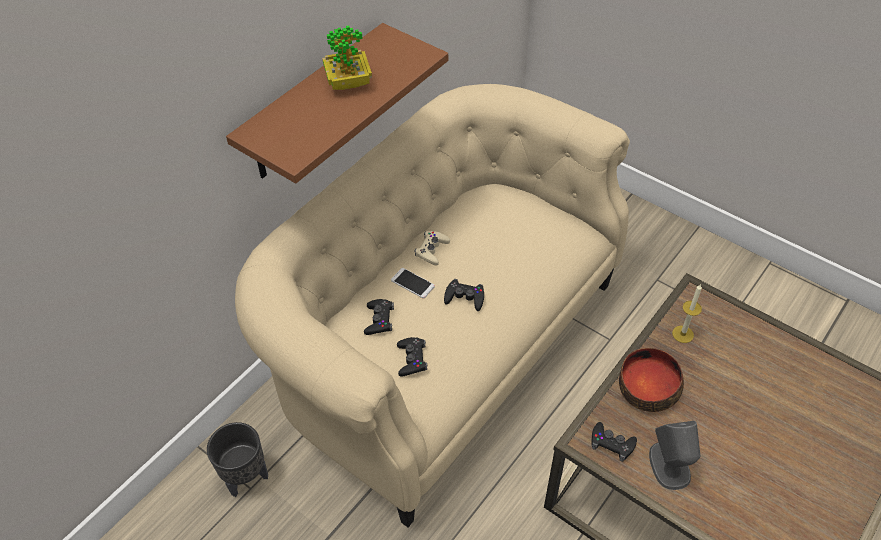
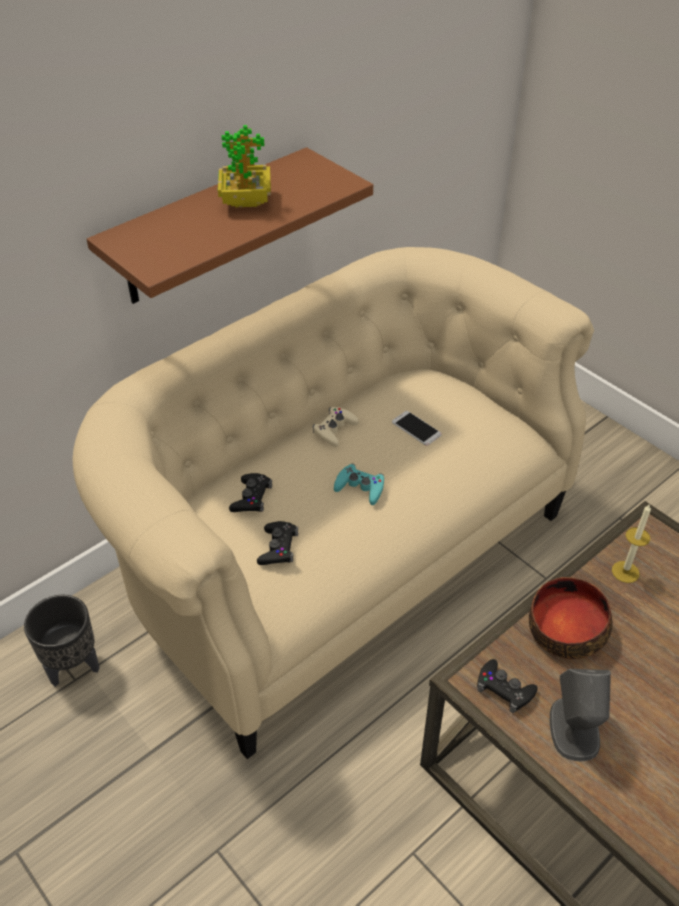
camera: 10 degrees right, 5 degrees down
phone [391,268,435,298] -> phone moved to [392,411,442,446]
black game controller [444,279,484,311] -> turquoise game controller [334,464,384,505]

